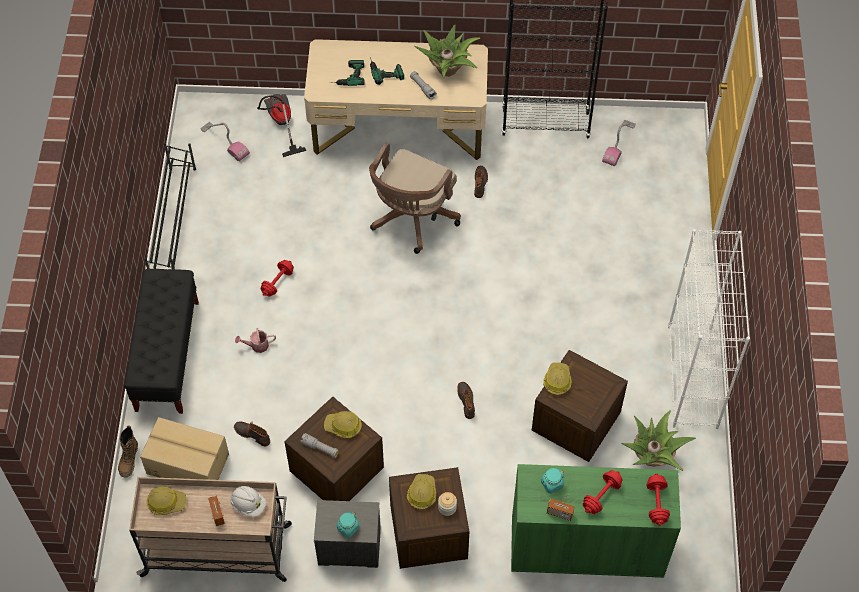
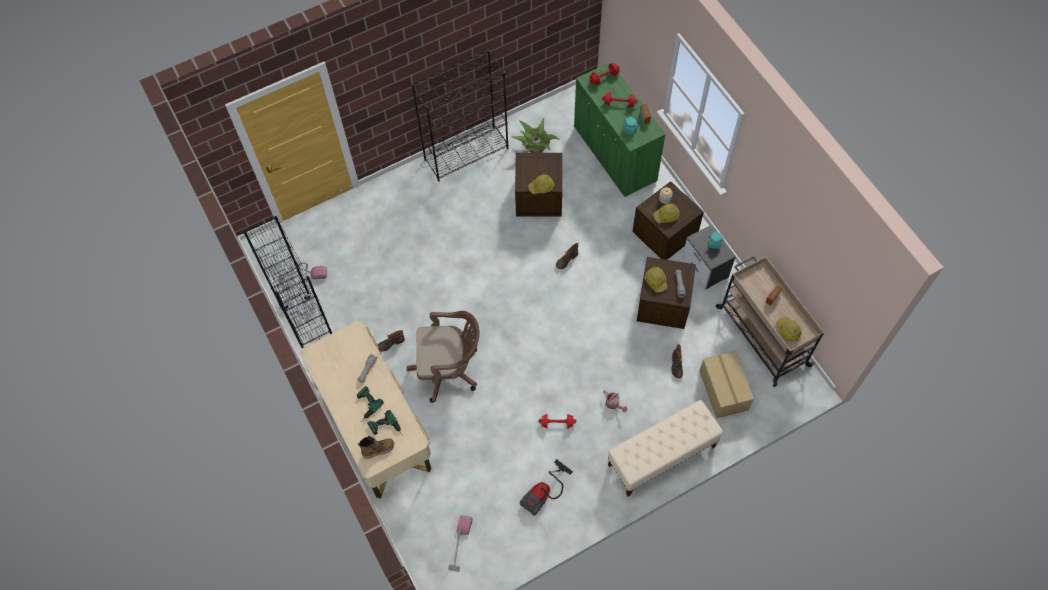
camera: 120 degrees left, 5 degrees up
boot [118,425,138,478] -> boot moved to [358,436,394,459]
black bench [124,269,199,414] -> beige bench [608,400,723,497]
black shoe rack [144,143,196,269] -> none
white hard hat [230,486,266,517] -> none
vacuum cleaner [257,94,306,157] -> vacuum cleaner moved to [519,459,573,515]
potted plant [414,24,480,78] -> none
white bookcase [668,229,750,429] -> black bookcase [411,50,509,182]

